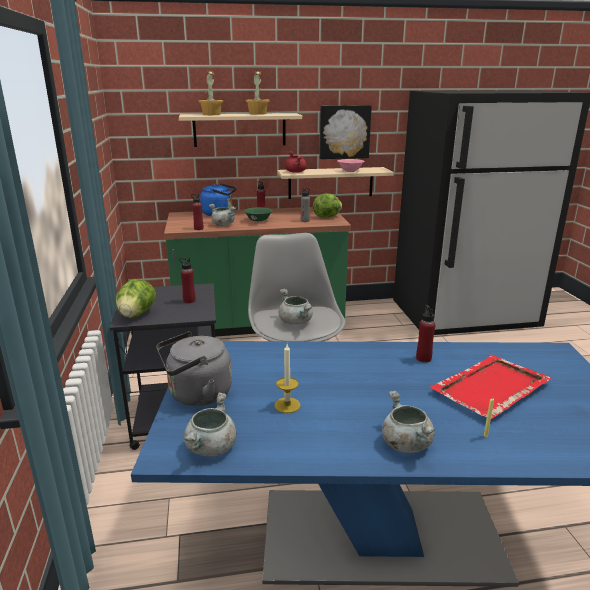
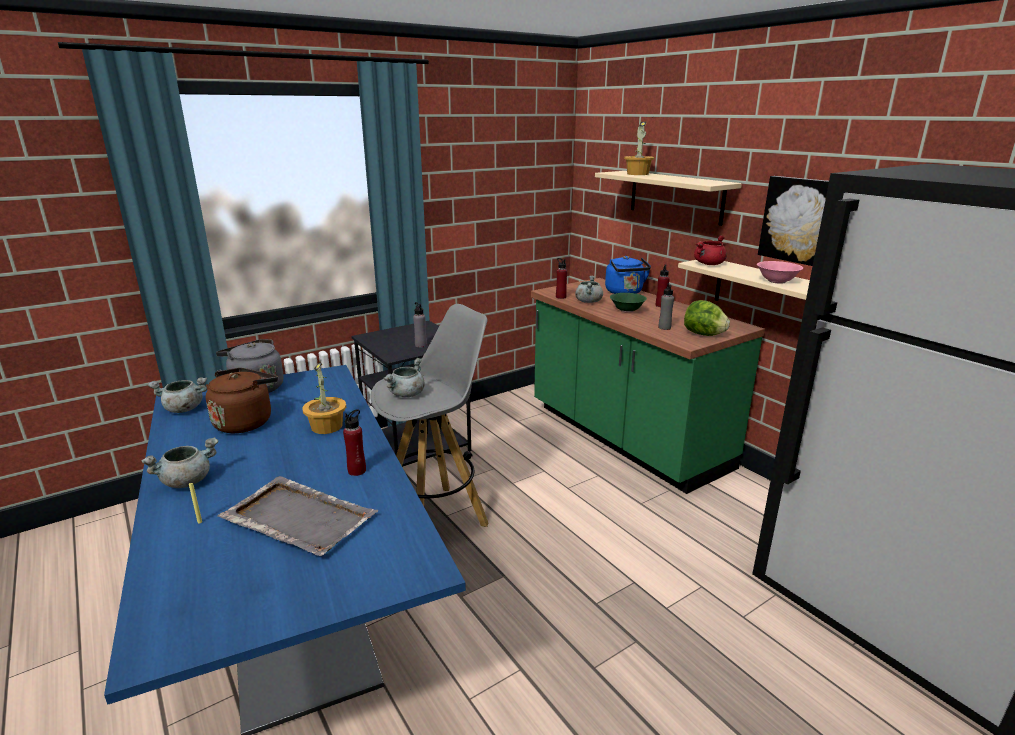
camera: 65 degrees right, 0 degrees up
lettuce [115,279,156,318] -> none
red bottle [179,258,196,303] -> grey bottle [413,302,427,347]
potted plant [246,71,270,115] -> potted plant moved to [302,362,346,434]
candle [274,344,301,413] -> brown kettle [206,368,278,433]
red tray [430,355,552,419] -> grey tray [217,476,378,556]

